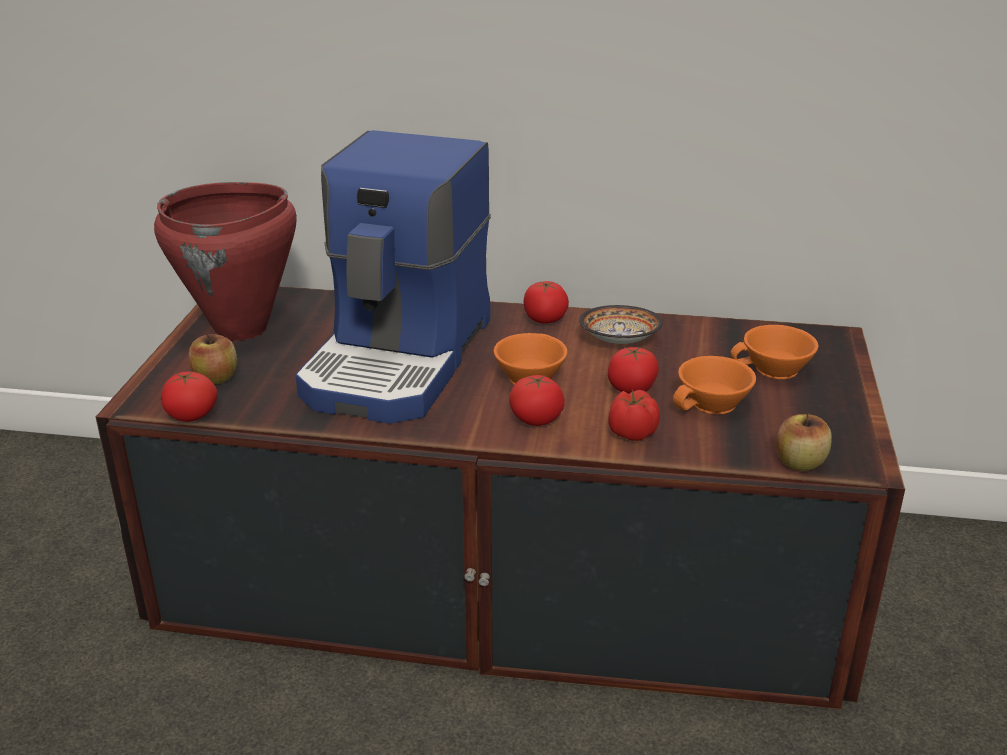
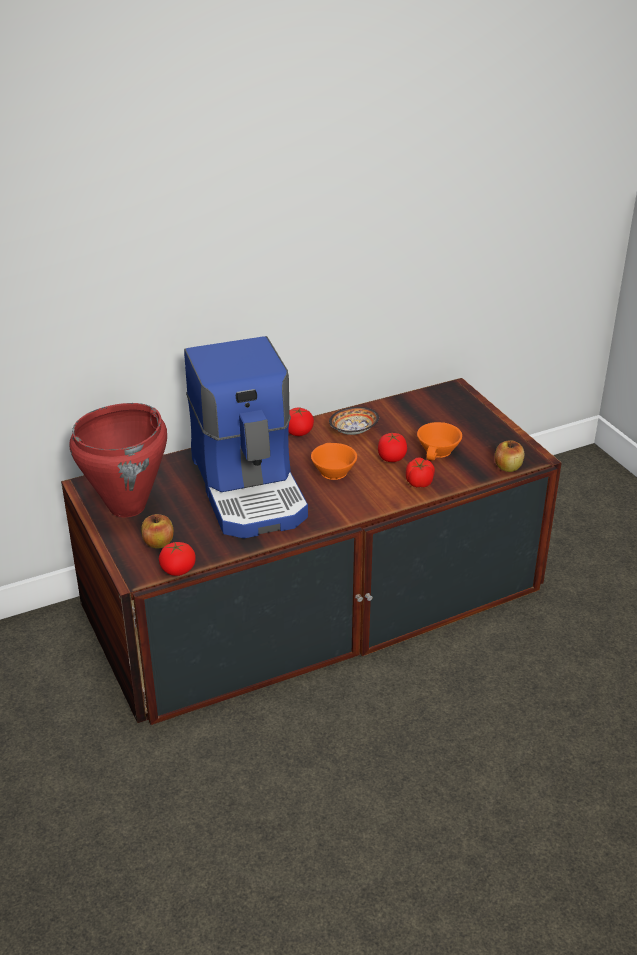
camera: 35 degrees left, 5 degrees up
tomato [509,375,565,426] -> none
orange cup [730,325,818,379] -> none

